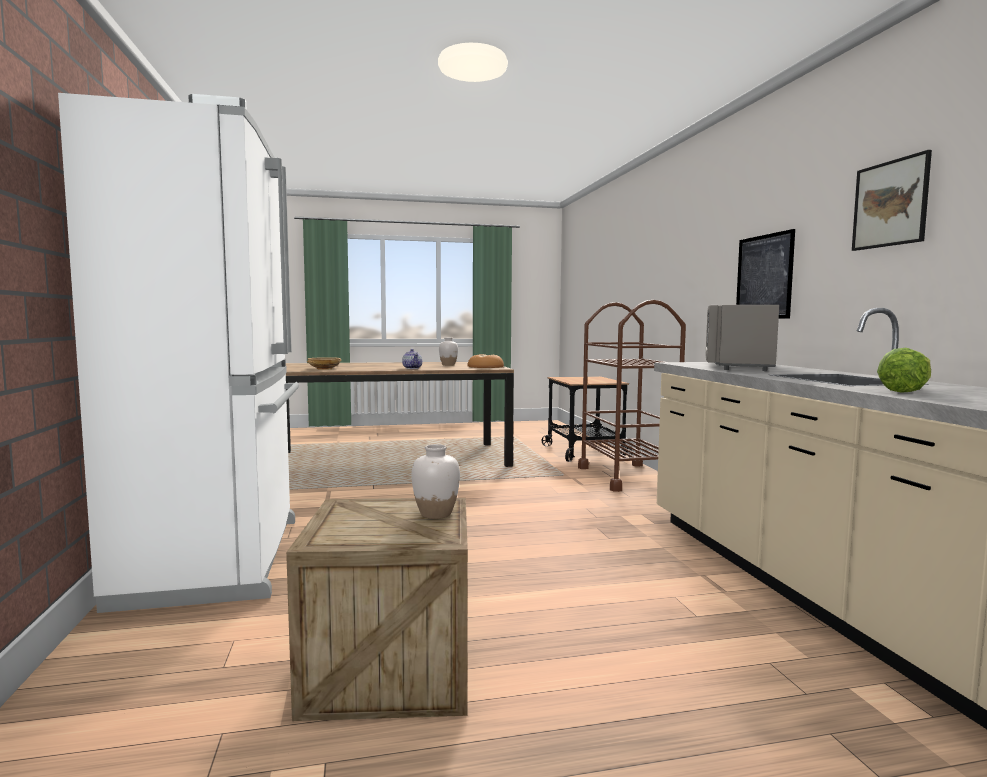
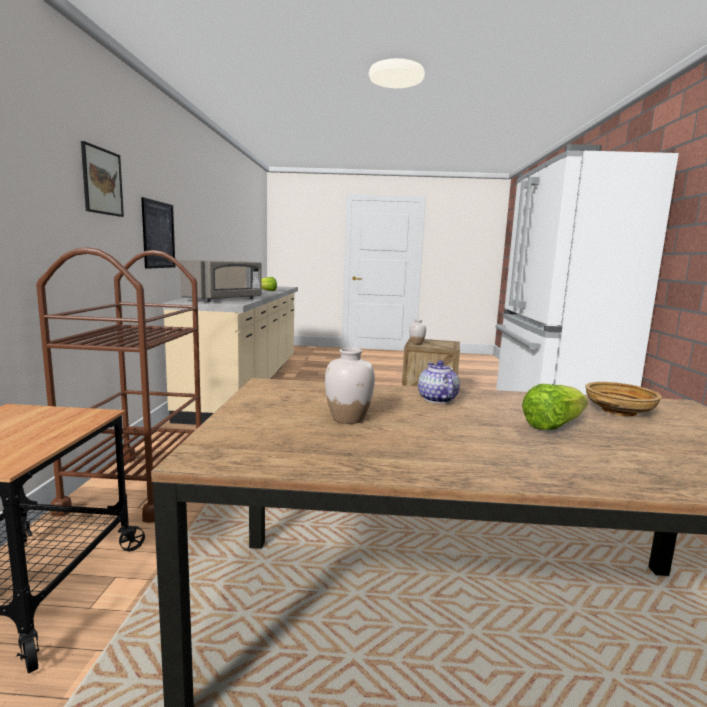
camera: 165 degrees left, 5 degrees up
bread [467,354,504,368] -> none
picture [852,150,932,251] -> picture moved to [81,141,124,217]
none -> lettuce [522,384,588,430]

